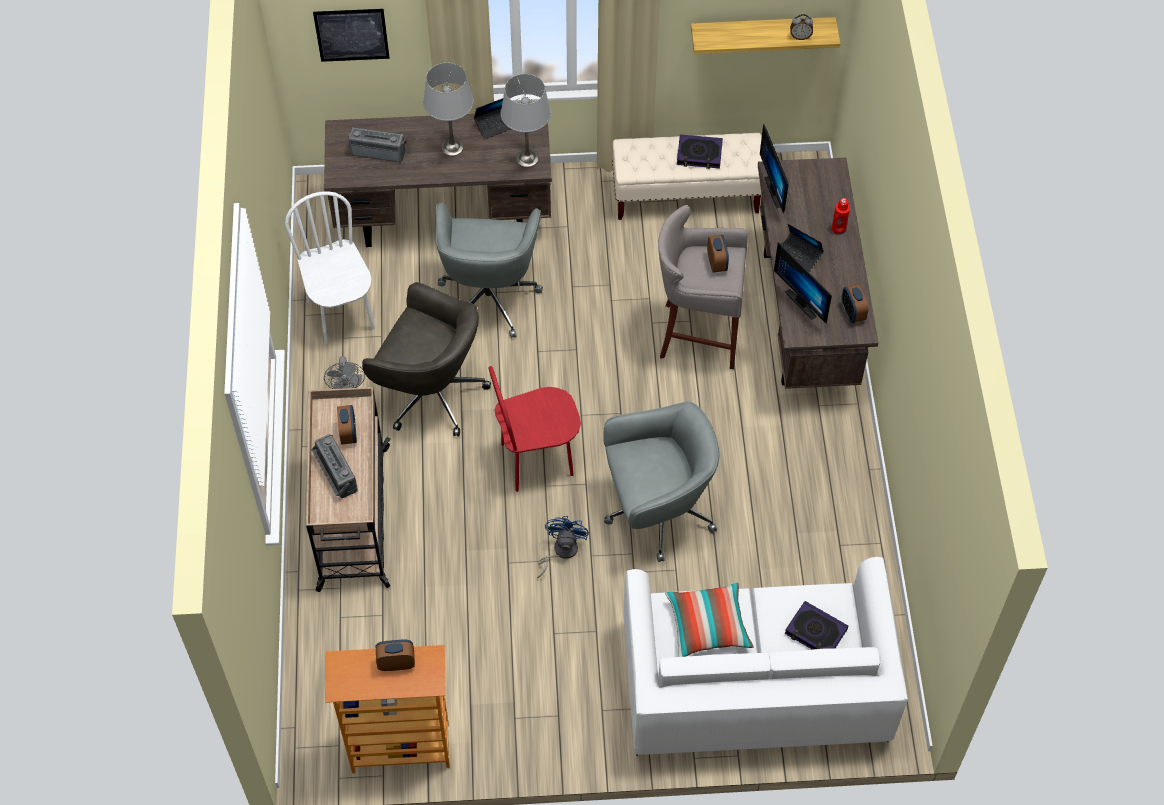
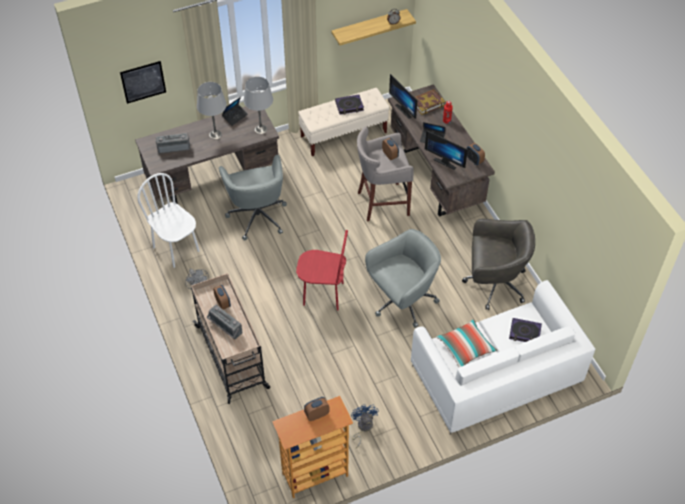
camera: 20 degrees left, 5 degrees down
grey office chair [362,282,491,437] -> grey office chair moved to [462,219,535,310]
red chair [488,366,581,492] -> red chair turned 135 degrees counterclockwise [296,230,348,311]
blue fan [537,516,589,578] -> blue fan moved to [351,404,379,448]
none -> book [415,89,445,115]

